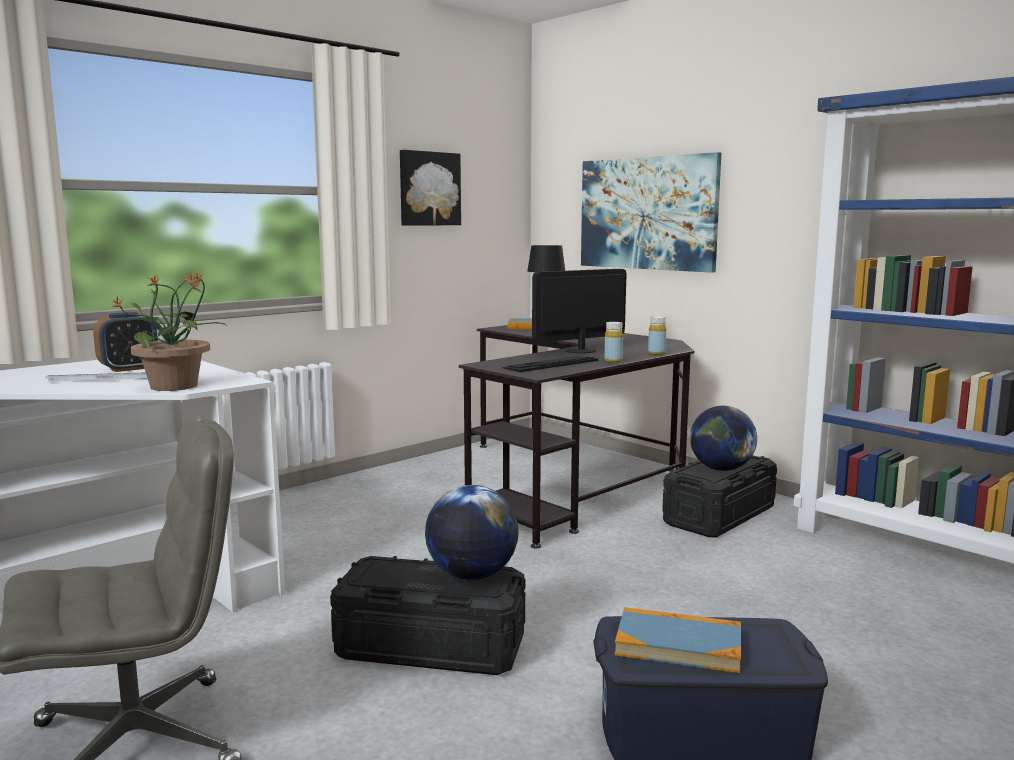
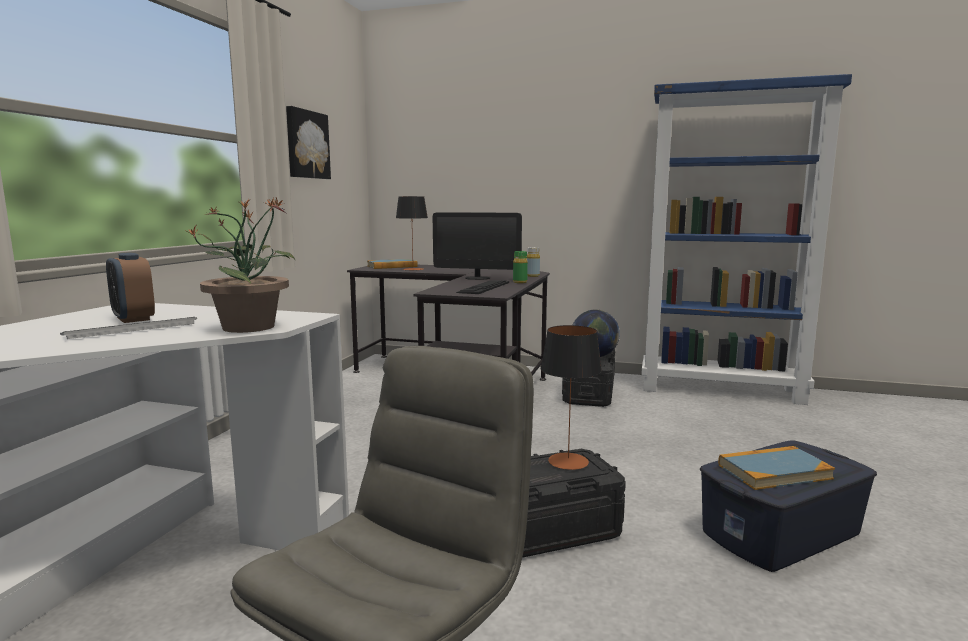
camera: 30 degrees left, 0 degrees up
alarm clock [93,312,158,372] -> alarm clock turned 120 degrees clockwise [106,253,155,323]
globe [425,485,519,580] -> table lamp [541,325,602,470]
monitor [532,269,626,354] -> monitor turned 105 degrees counterclockwise [433,212,522,280]
picture [581,152,721,273] -> none
yellow bottle [604,322,623,363] -> green bottle [513,251,528,283]

